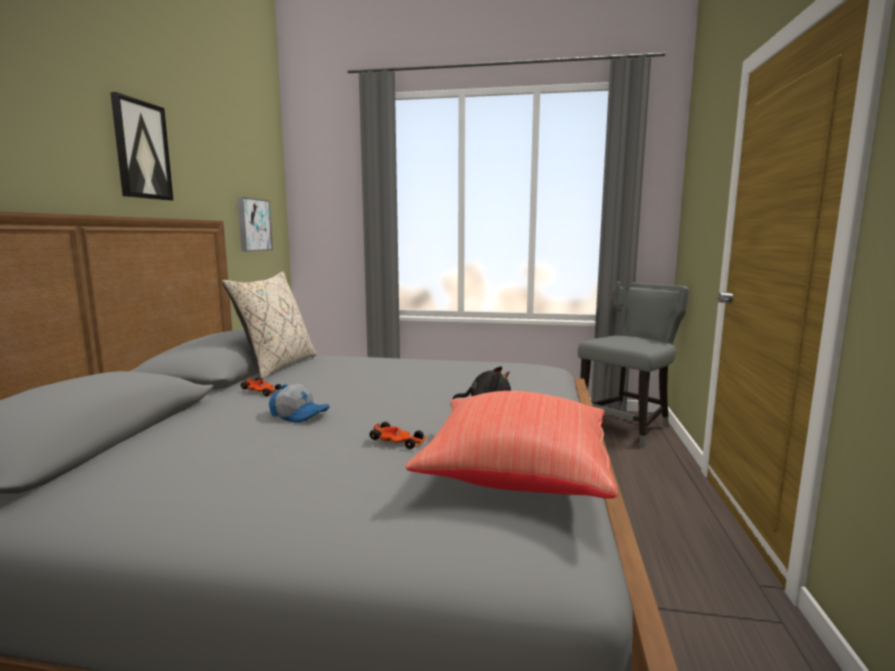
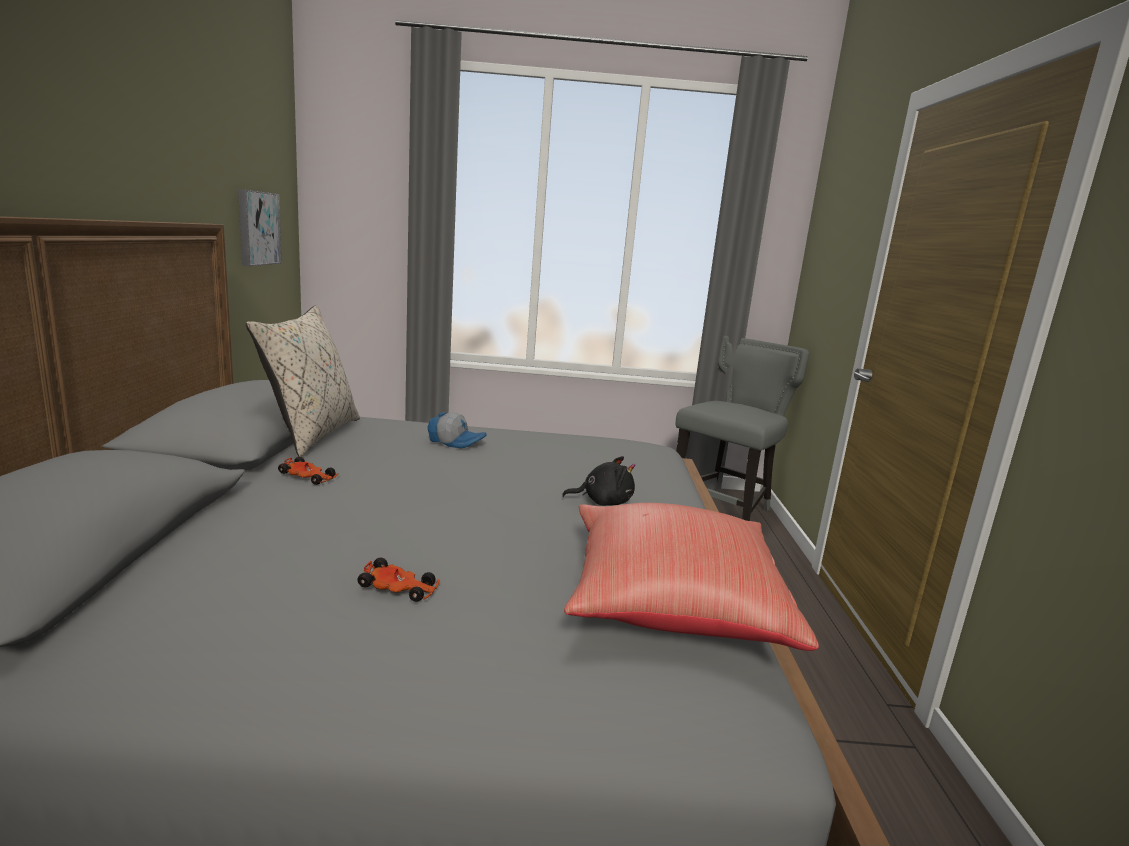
camera: 10 degrees left, 5 degrees up
picture [110,92,173,200] -> none
cap [269,384,330,423] -> cap moved to [427,412,487,448]
toy car [369,422,427,449] -> toy car moved to [357,558,440,602]

